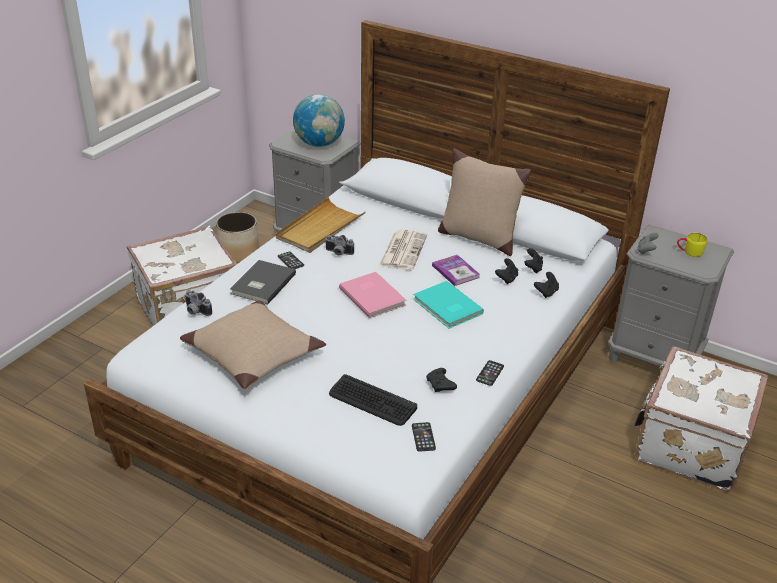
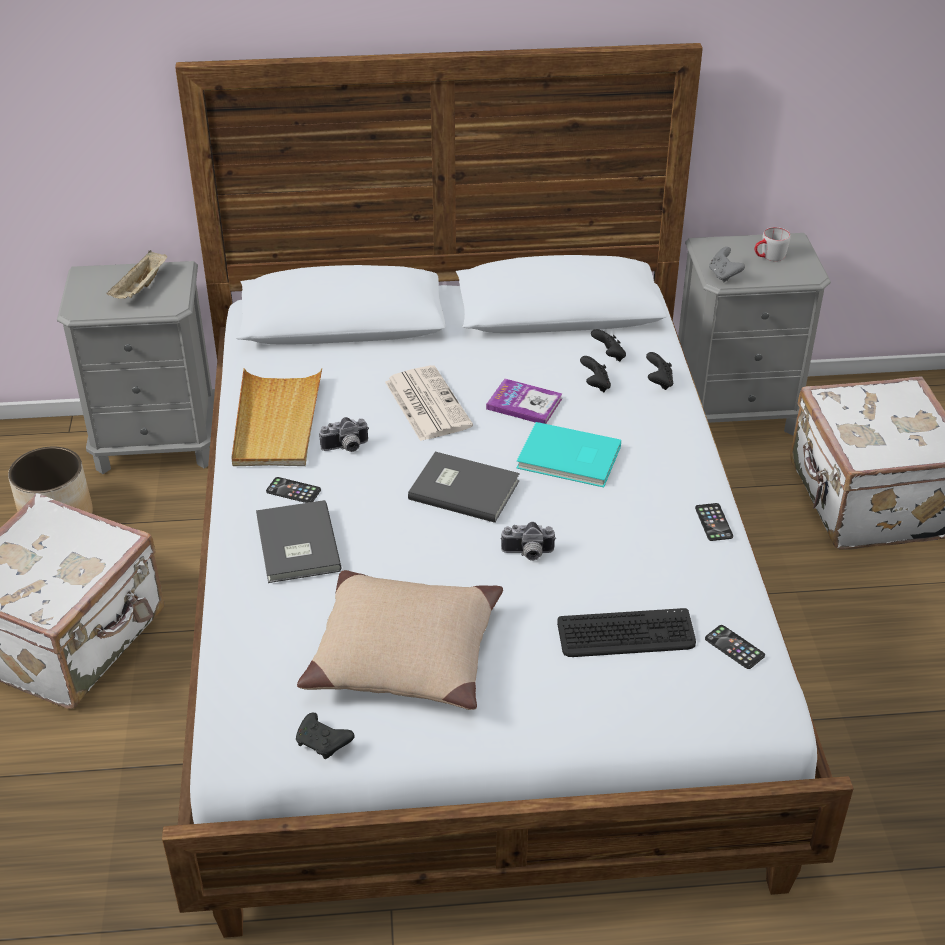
camera: 35 degrees left, 5 degrees up
camera [184,290,212,316] -> camera moved to [500,522,556,561]
globe [293,94,345,147] -> beige tray [107,250,167,299]
pink book [339,272,407,318] -> grey book [408,452,520,523]
black game controller [426,368,457,392] -> black game controller moved to [296,713,354,759]
beige pillow [438,149,531,256] -> none
yellow mug [677,233,708,257] -> grey mug [755,227,791,261]

